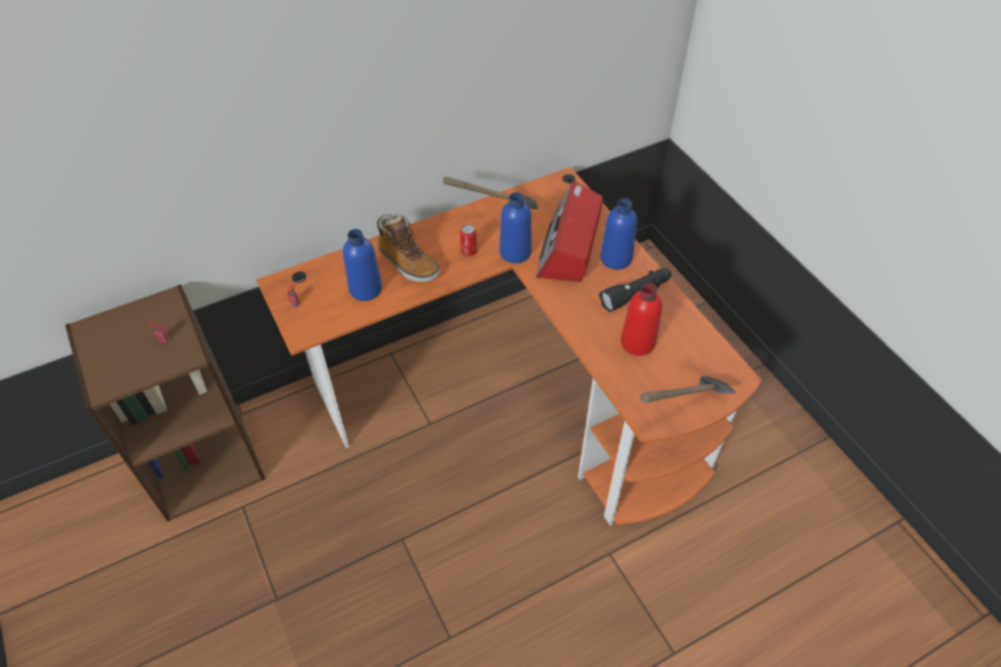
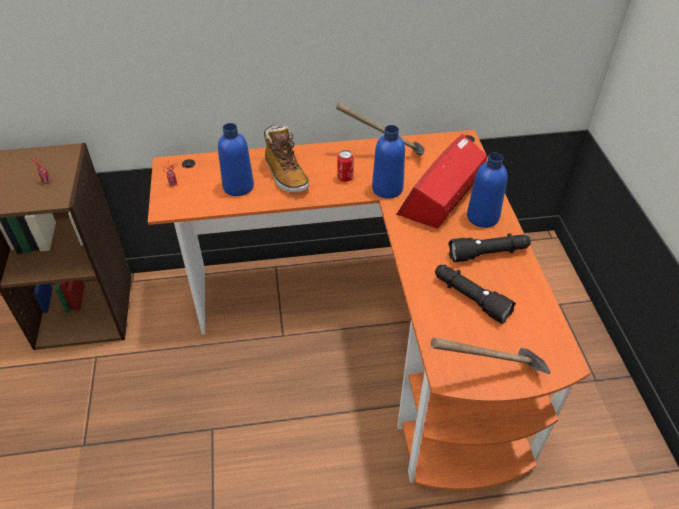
camera: 20 degrees right, 5 degrees down
red bottle [621,283,662,356] -> black flashlight [435,265,516,324]

